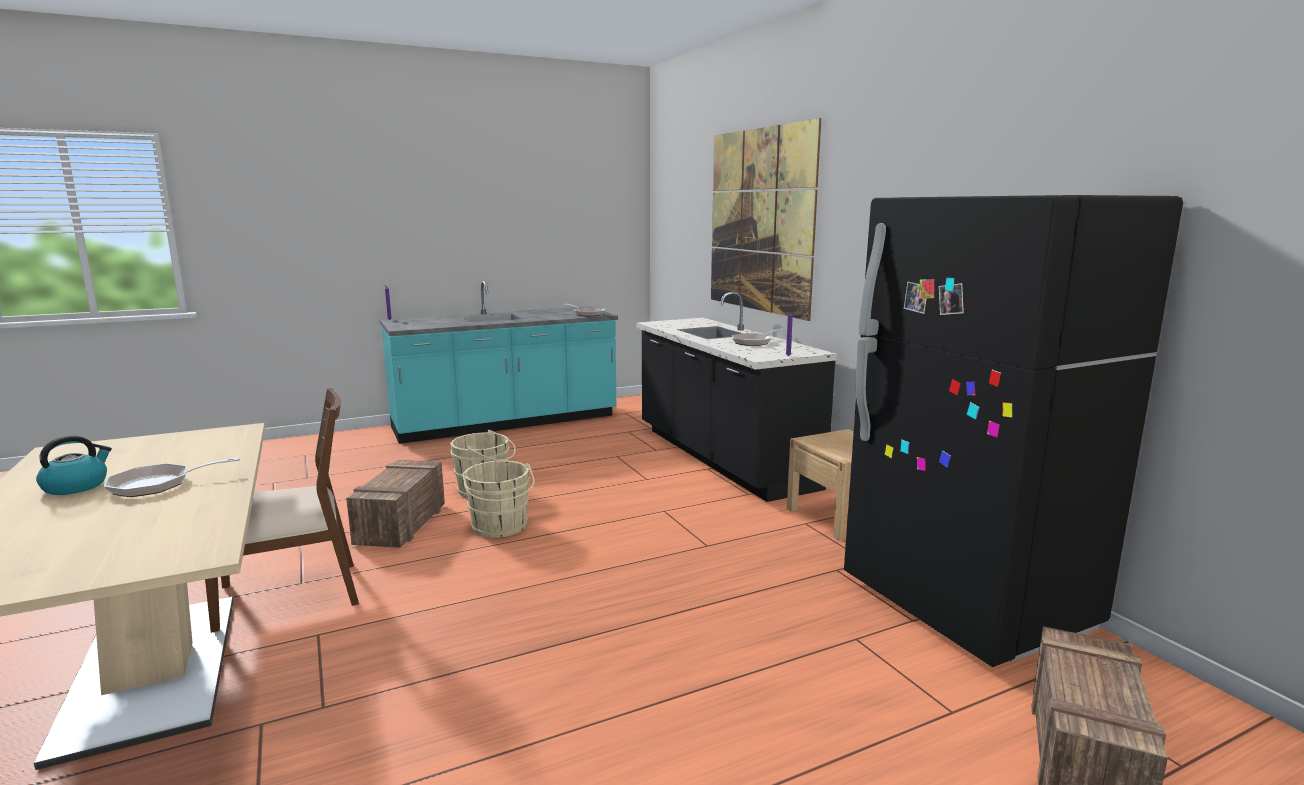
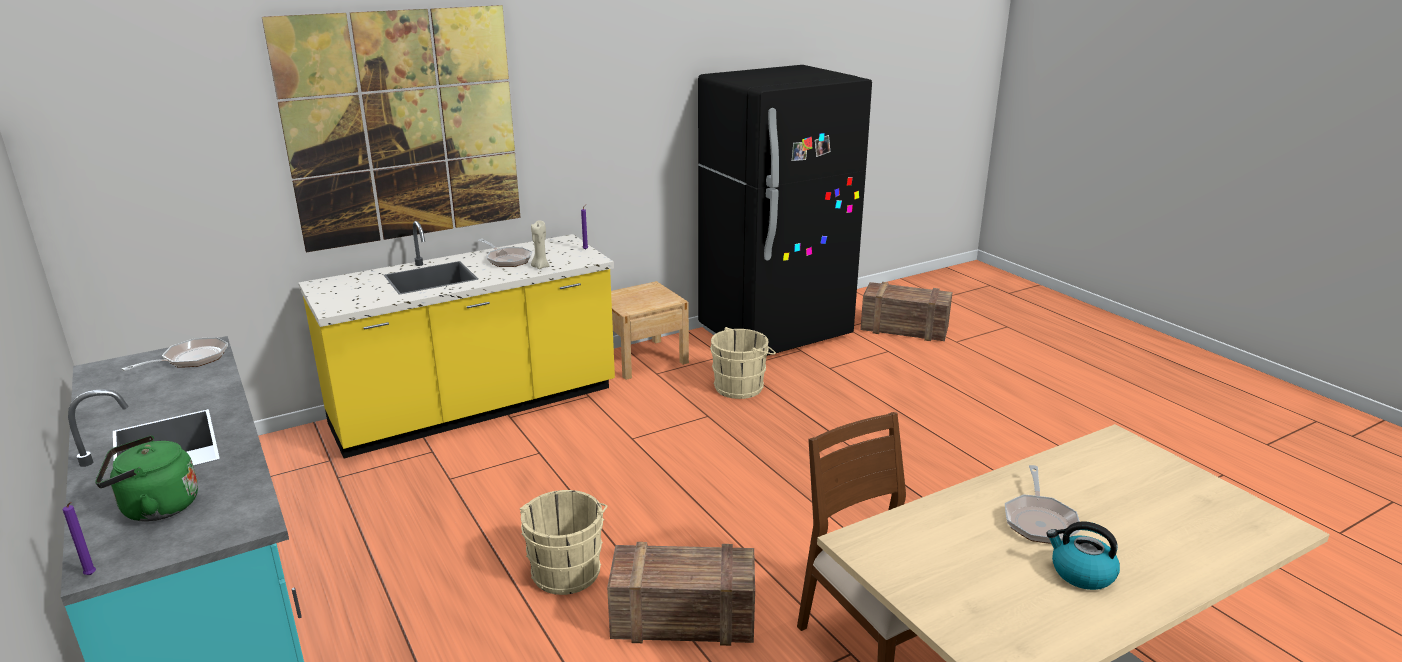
camera: 95 degrees left, 10 degrees up
frying pan [104,457,240,497] -> frying pan turned 45 degrees clockwise [1005,465,1081,544]
beige bucket [462,461,535,538] -> beige bucket moved to [710,327,776,399]
black counter [637,292,837,502] -> yellow counter [298,221,615,458]
none -> green kettle [95,436,198,522]
none -> beige candle [531,220,549,269]

